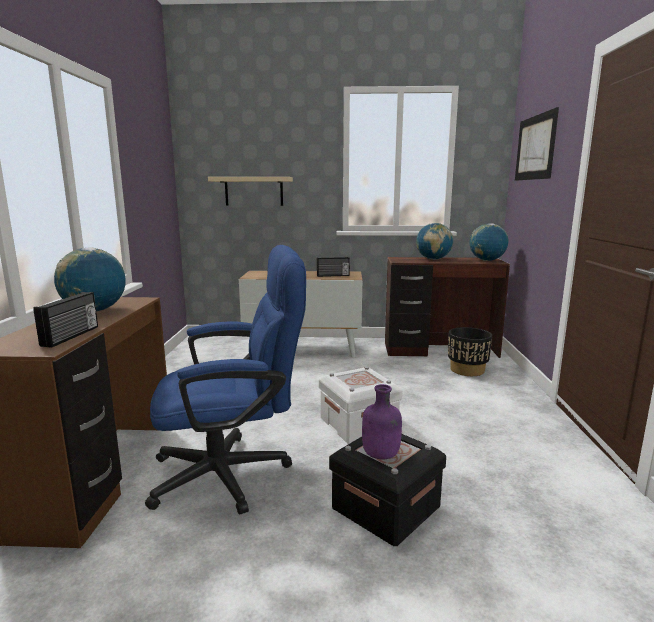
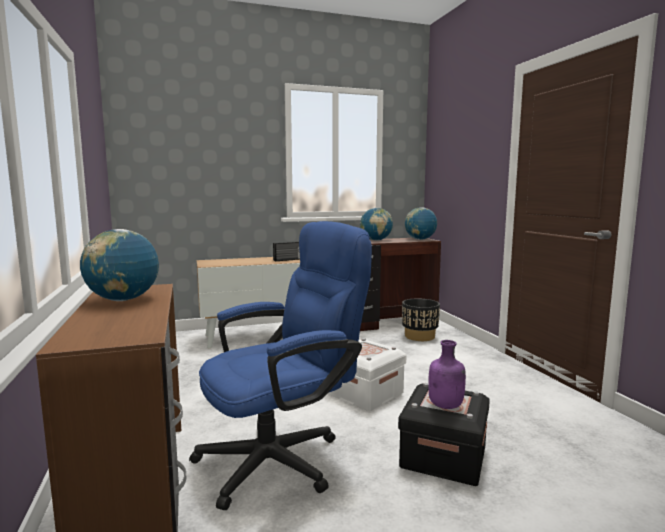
camera: 20 degrees left, 5 degrees down
radio [33,292,98,348] -> none
beige shelf [208,177,293,206] -> none
picture [515,107,559,181] -> none

